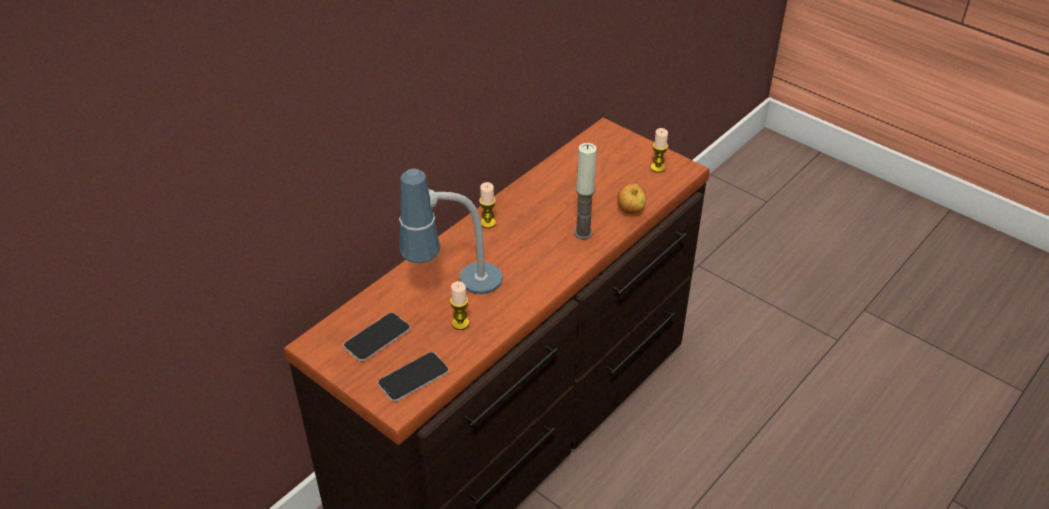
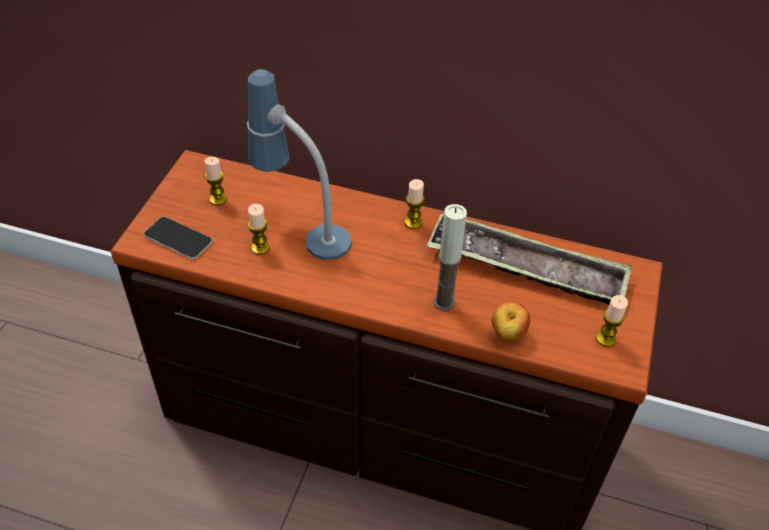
camera: 65 degrees right, 5 degrees up
phone [343,312,410,362] -> candle [204,157,227,205]
none -> tray [427,213,632,305]

